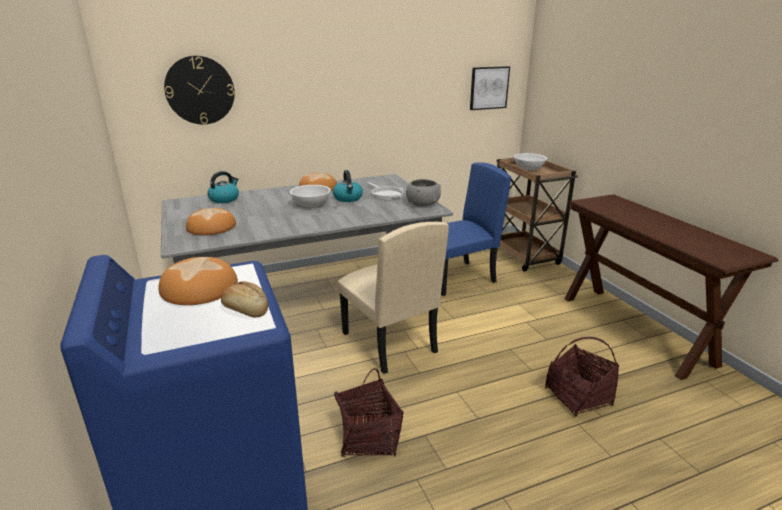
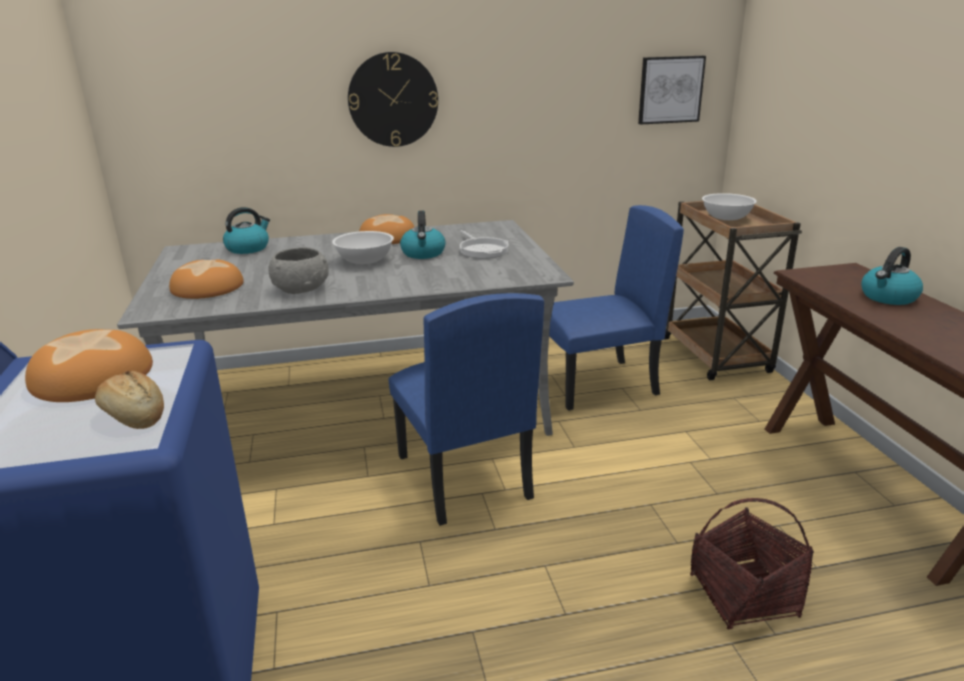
camera: 10 degrees right, 0 degrees up
wall clock [164,56,235,124] -> wall clock moved to [348,52,438,147]
basket [334,368,403,457] -> none
beige chair [337,222,449,374] -> blue chair [388,293,544,526]
grey bowl [406,179,441,207] -> grey bowl moved to [268,247,329,294]
none -> kettle [861,247,923,305]

